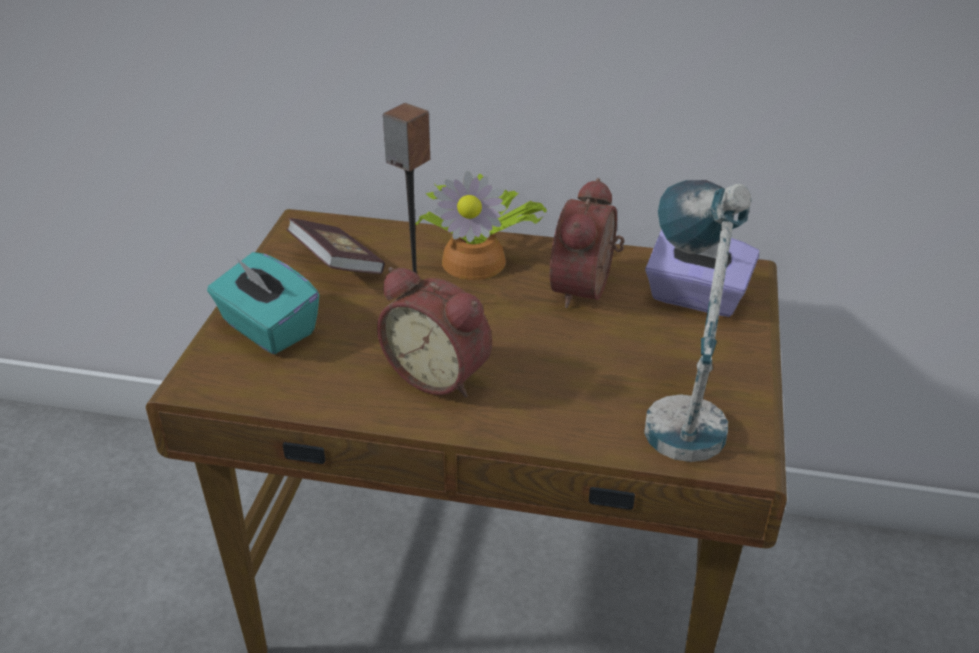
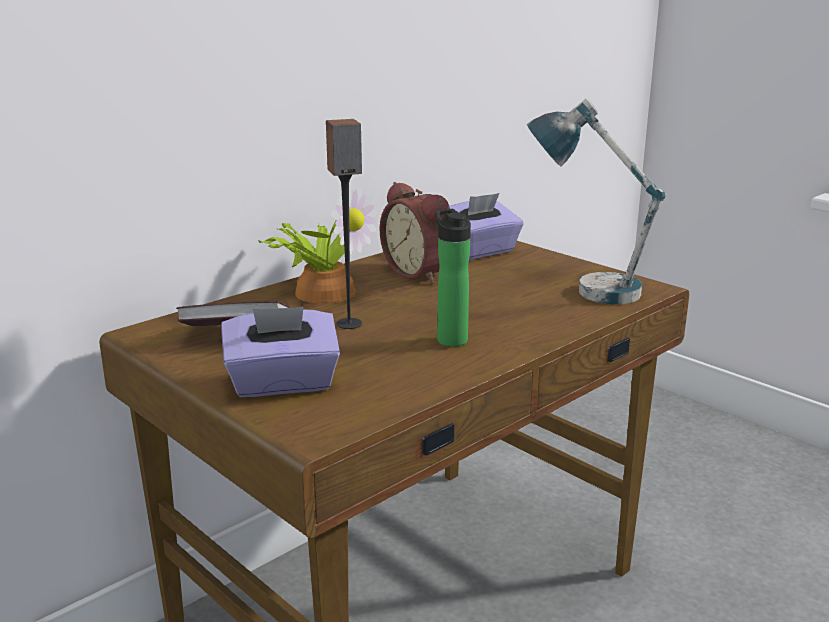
camera: 55 degrees left, 15 degrees down
turquoise tissue box [207,252,319,354] -> purple tissue box [221,307,340,397]
alarm clock [377,267,492,397] -> bottle [435,209,471,347]

